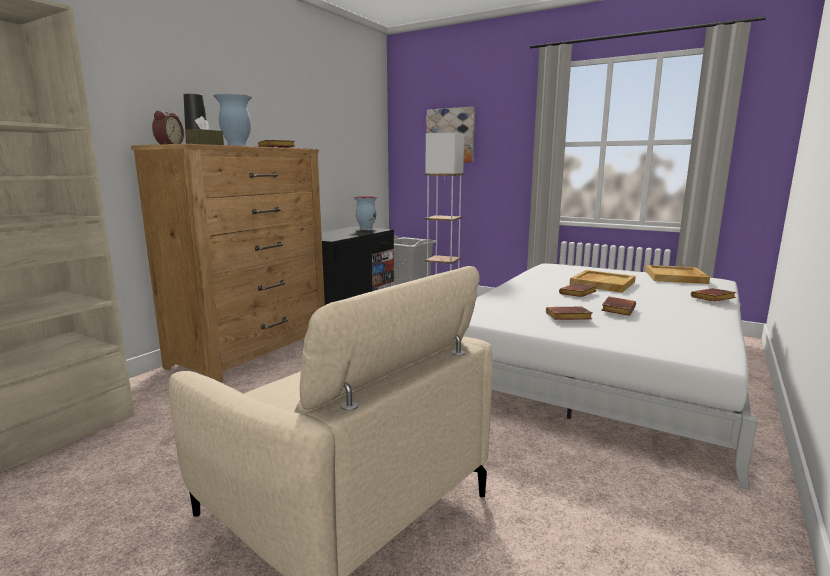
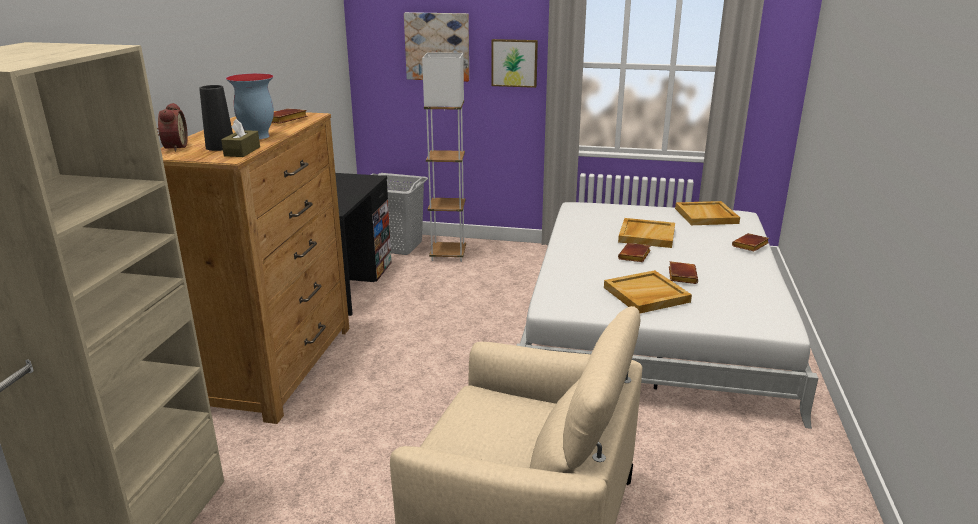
camera: 20 degrees left, 10 degrees up
vase [353,196,378,230] -> none
brown book [546,306,592,320] -> beige tray [604,270,692,313]
none -> picture [492,39,538,88]

